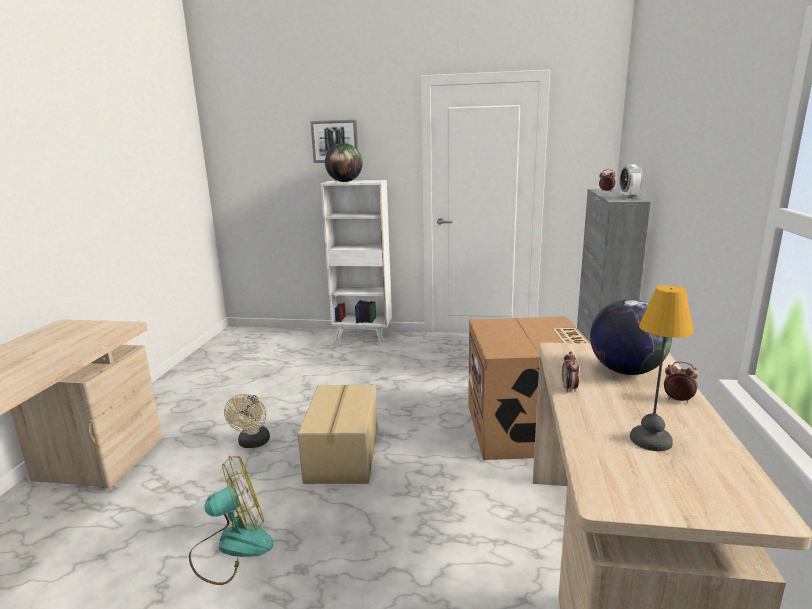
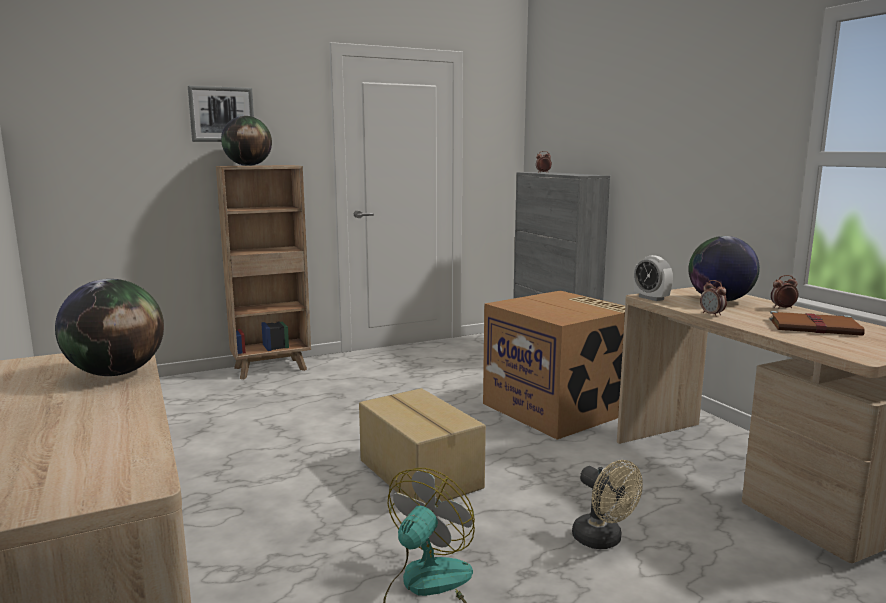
camera: 35 degrees left, 5 degrees down
beige fan [224,394,270,448] -> beige fan moved to [572,460,643,549]
white bookcase [321,180,392,342] -> brown bookcase [216,165,311,379]
alarm clock [620,164,643,199] -> alarm clock moved to [634,255,673,301]
table lamp [630,285,694,451] -> brown book [769,311,865,336]
none -> globe [55,279,164,376]

